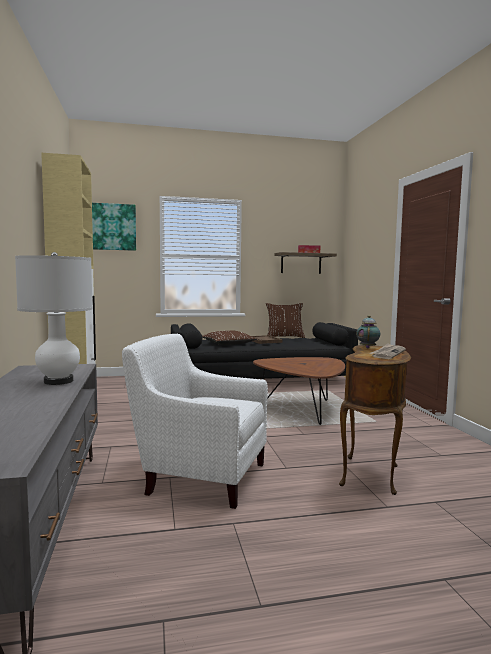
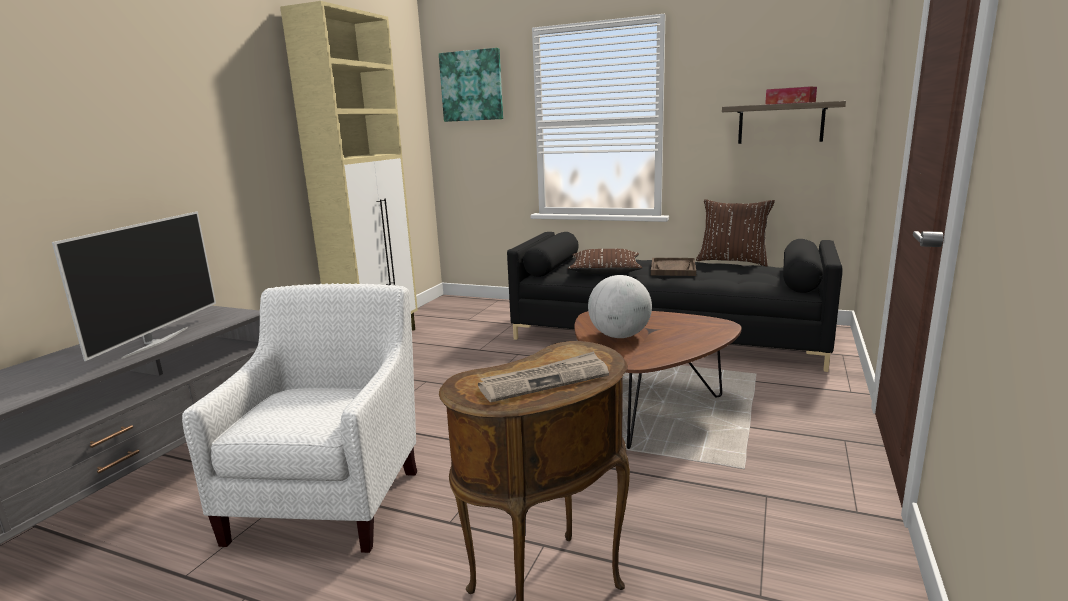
camera: 35 degrees right, 10 degrees up
white table lamp [15,252,93,385] -> television [52,212,216,361]
white armchair [122,333,268,509] -> white armchair turned 45 degrees clockwise [182,283,417,553]
teapot [356,315,380,348] -> none
none -> globe [588,275,652,338]

